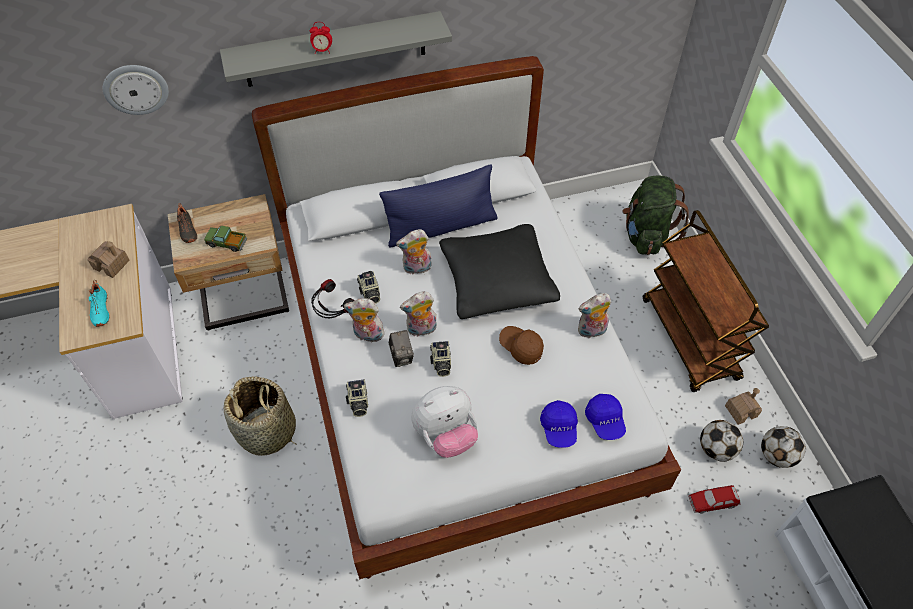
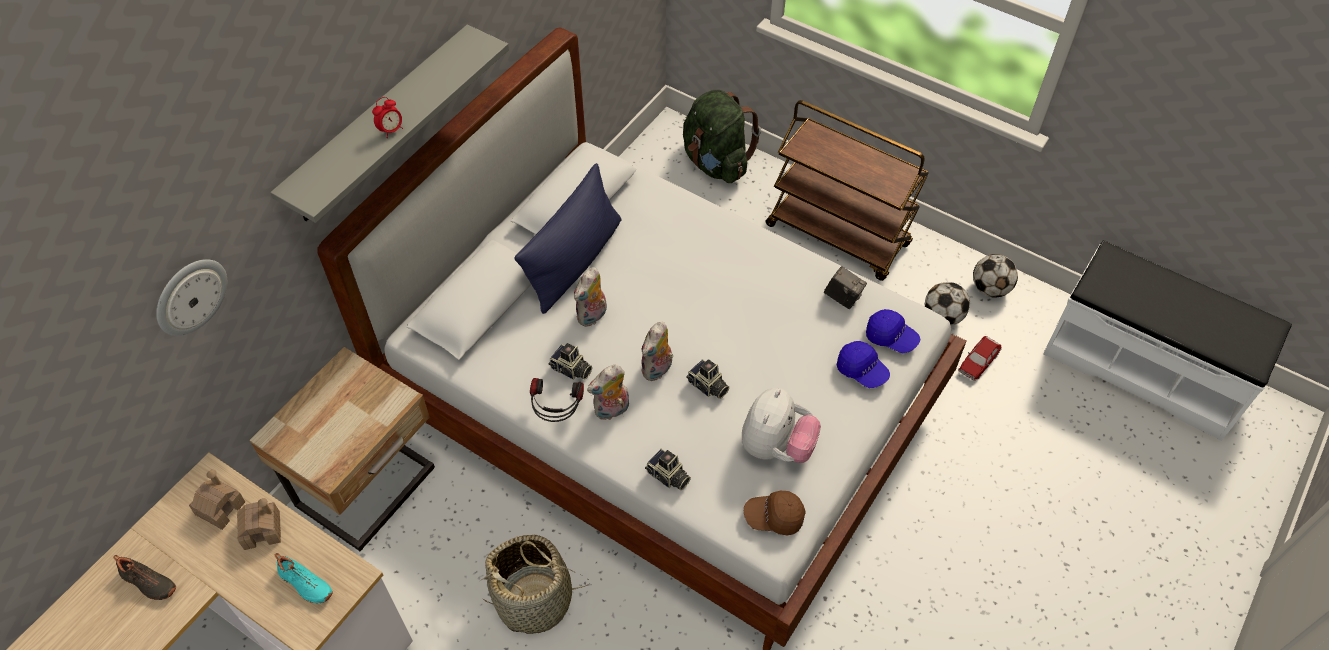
camera: 40 degrees left, 0 degrees up
black shoe [177,203,197,243] -> black shoe moved to [113,555,176,600]
toy truck [204,226,247,252] -> none
camera [389,330,414,367] -> camera moved to [824,266,867,309]
black pillow [439,224,560,319] -> none
brown cap [499,326,544,365] -> brown cap moved to [744,491,806,536]
plush toy [578,293,611,338] -> none
toy house [725,388,762,425] -> toy house moved to [189,470,245,530]

